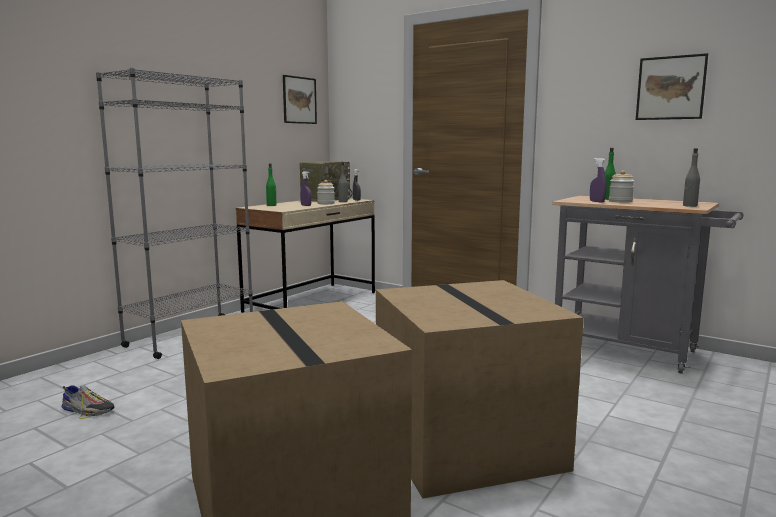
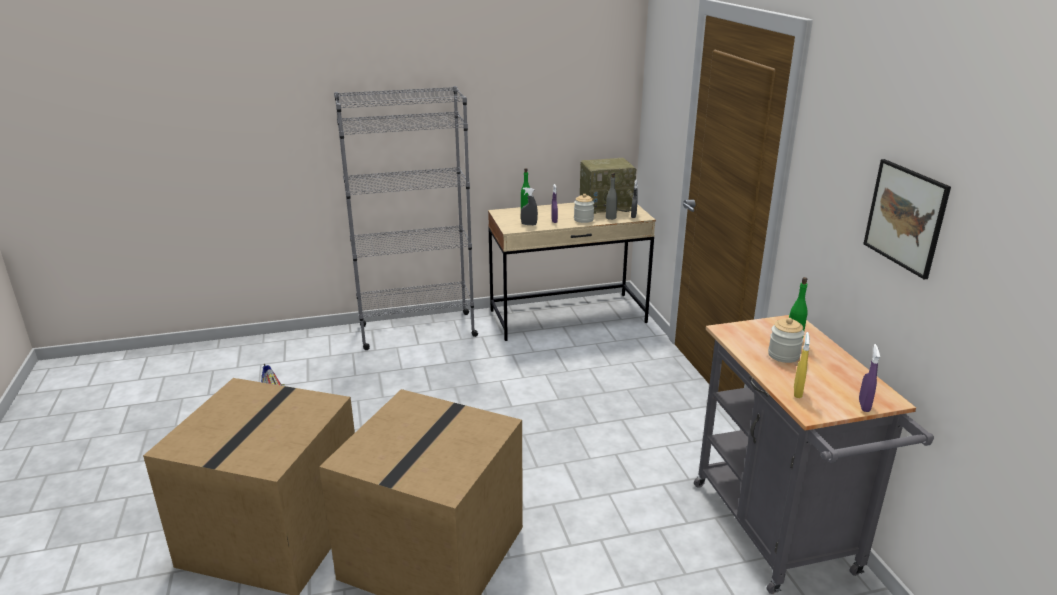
camera: 40 degrees right, 15 degrees up
picture [283,75,317,124] -> none
purple spray bottle [590,158,607,202] -> purple spray bottle moved to [859,344,880,412]
grey bottle [683,148,700,207] -> none
none -> grey spray bottle [521,188,538,225]
none -> yellow spray bottle [794,332,810,398]

